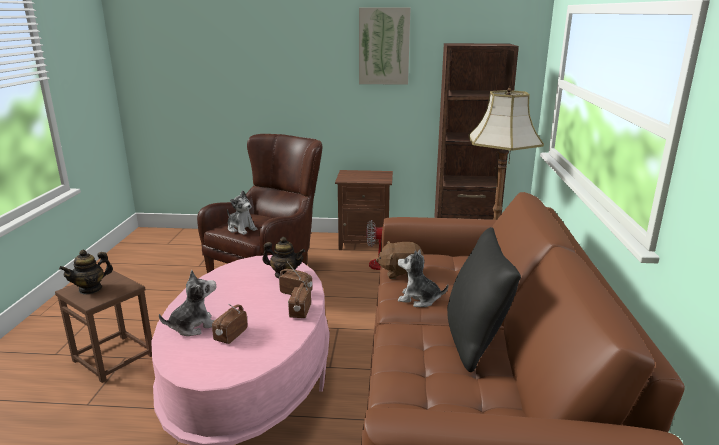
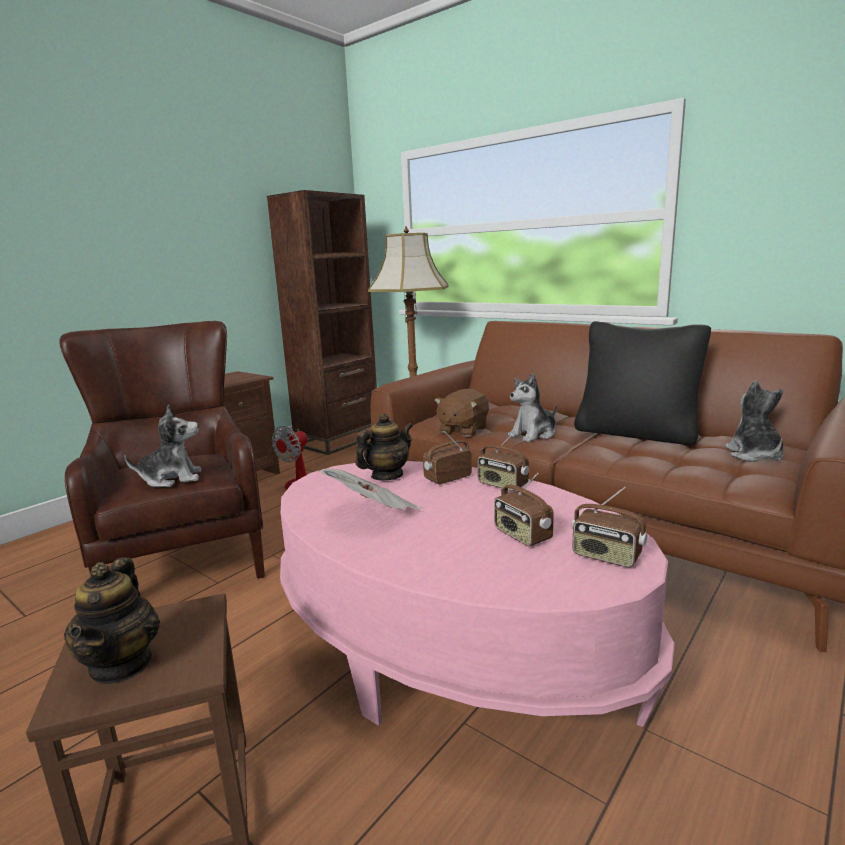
camera: 55 degrees left, 5 degrees down
plush toy [159,270,216,336] -> plush toy moved to [725,380,784,462]
picture [359,7,411,85] -> none
none -> newspaper [318,469,424,510]
none -> radio [572,486,647,567]

